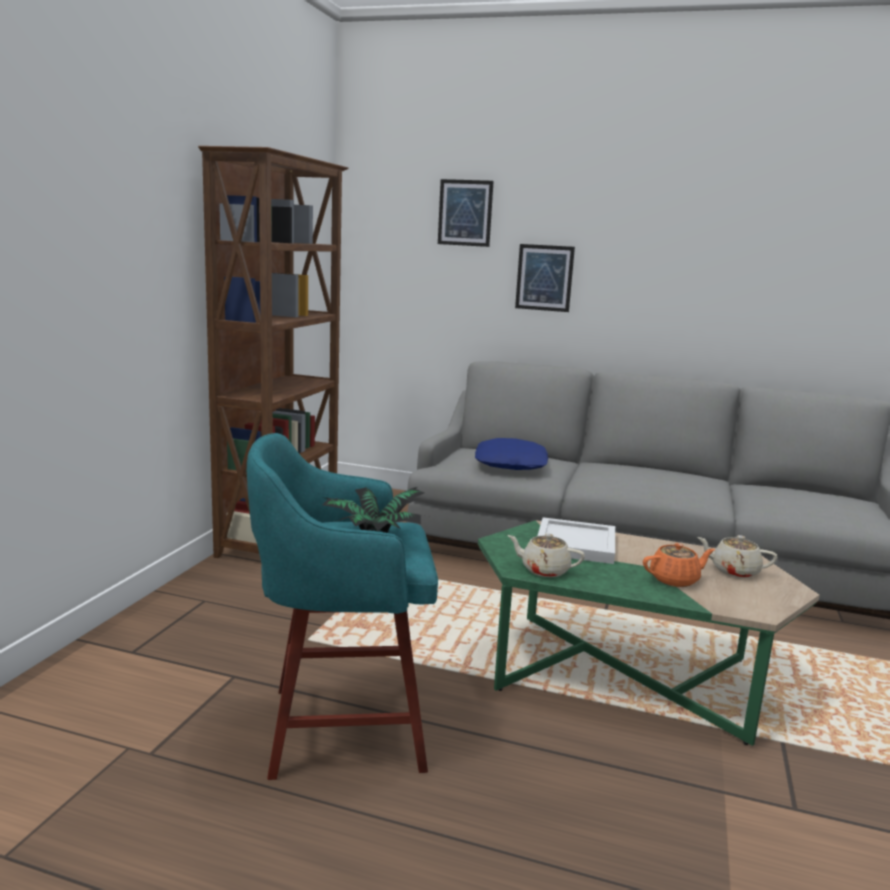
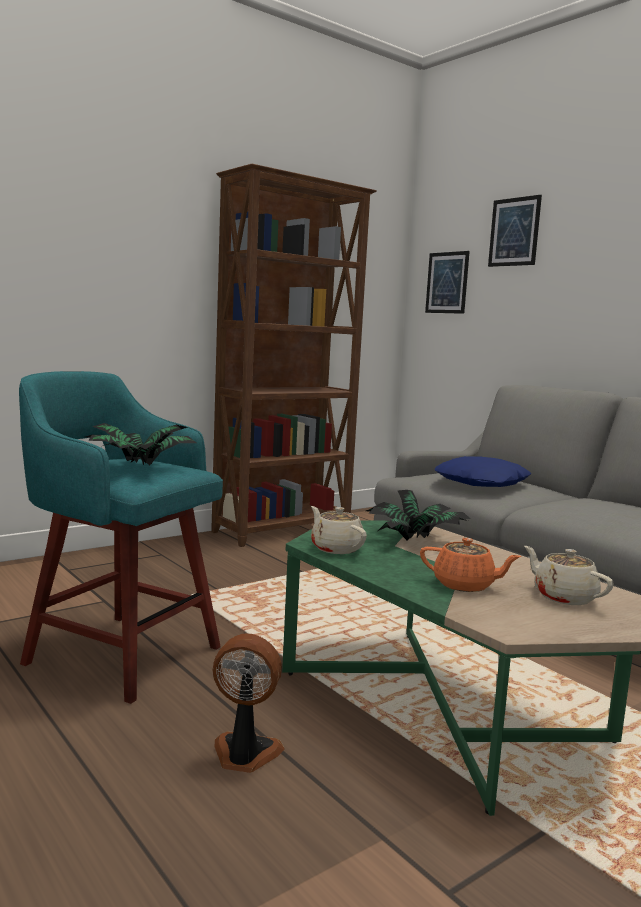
camera: 35 degrees right, 5 degrees down
picture [515,244,575,312] -> picture moved to [425,251,470,314]
white tray [538,517,615,564] -> potted plant [366,490,471,541]
none -> fan [212,634,285,773]

